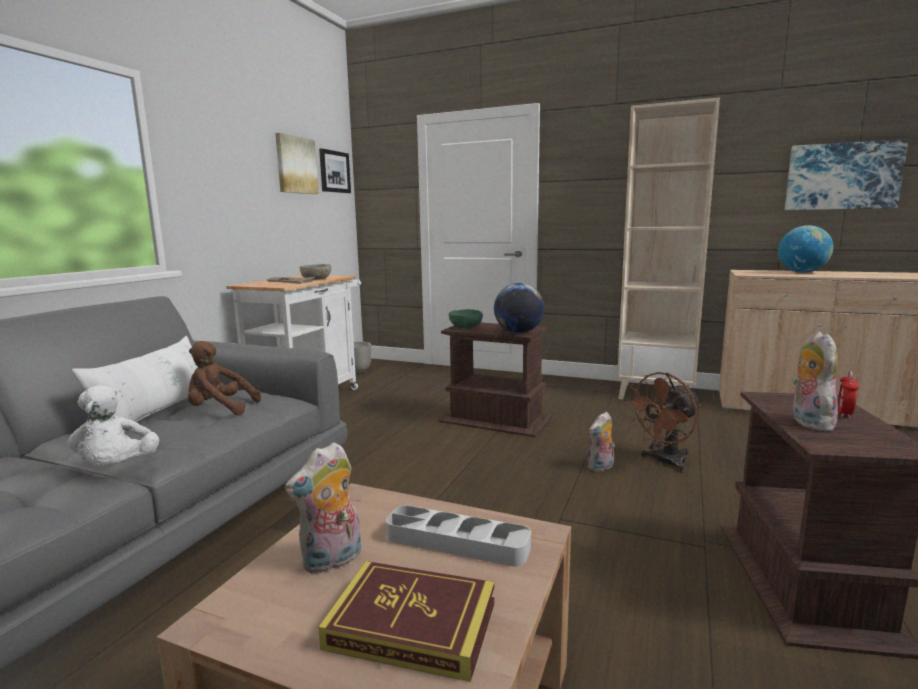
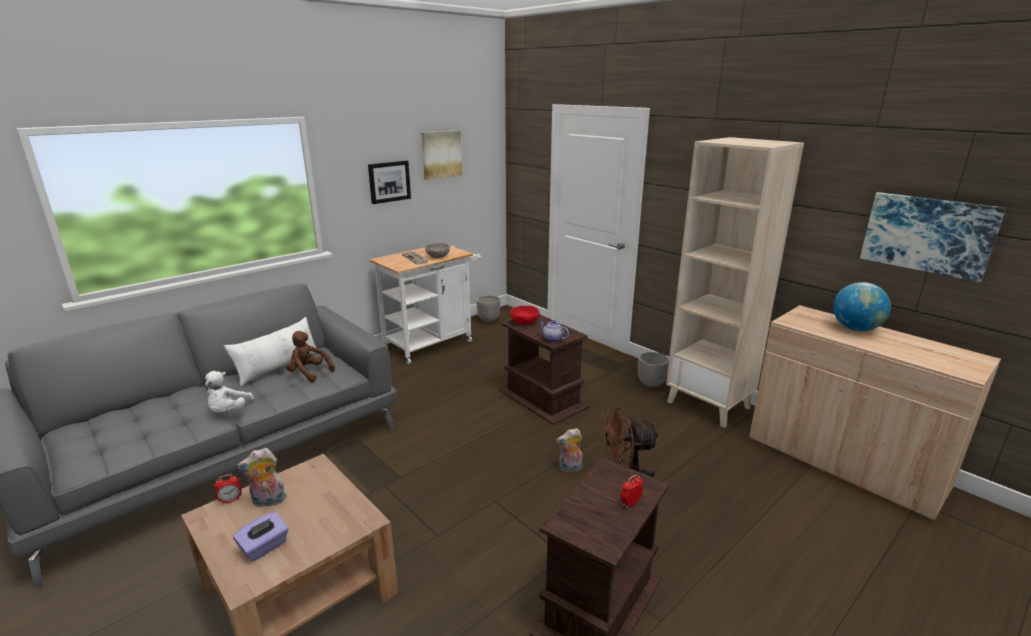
camera: 25 degrees right, 10 degrees up
book [318,561,495,682] -> purple tissue box [233,512,288,562]
picture [319,148,351,193] -> picture moved to [368,161,411,204]
grey tray [386,505,531,567] -> none
green bowl [449,309,483,328] -> red bowl [510,306,540,325]
globe [494,283,544,333] -> teapot [540,320,569,343]
plush toy [791,332,838,432] -> none
none -> alarm clock [214,474,242,504]
none -> planter [638,352,669,388]

